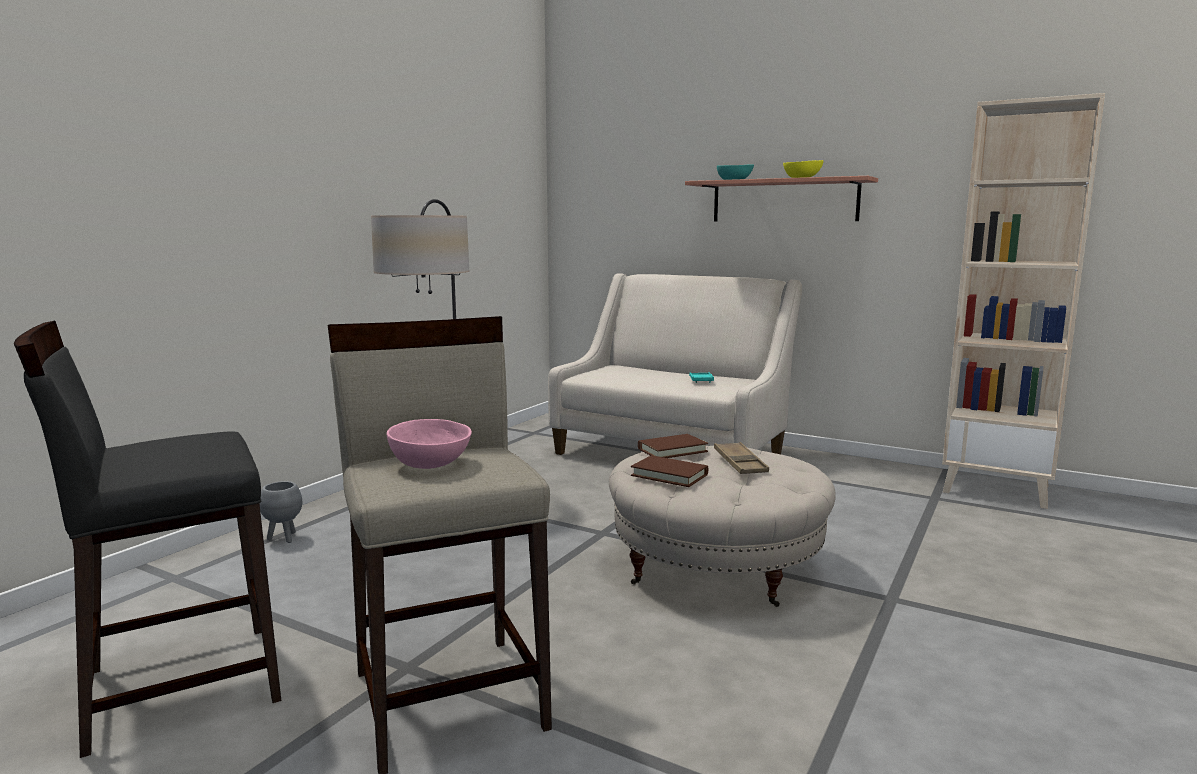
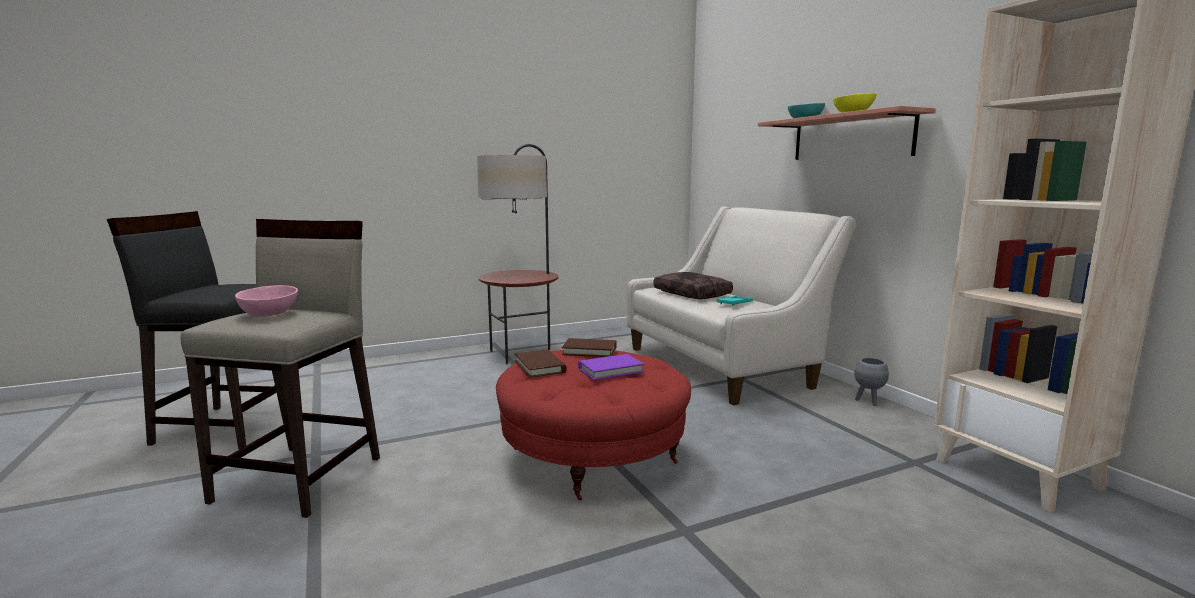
camera: 35 degrees right, 0 degrees up
grey planter [260,481,302,543] -> grey planter moved to [855,358,889,406]
beige ottoman [609,446,836,607] -> red ottoman [496,350,691,501]
brown tray [714,442,769,474] -> purple book [578,354,644,380]
none -> brown pillow [654,272,733,299]

